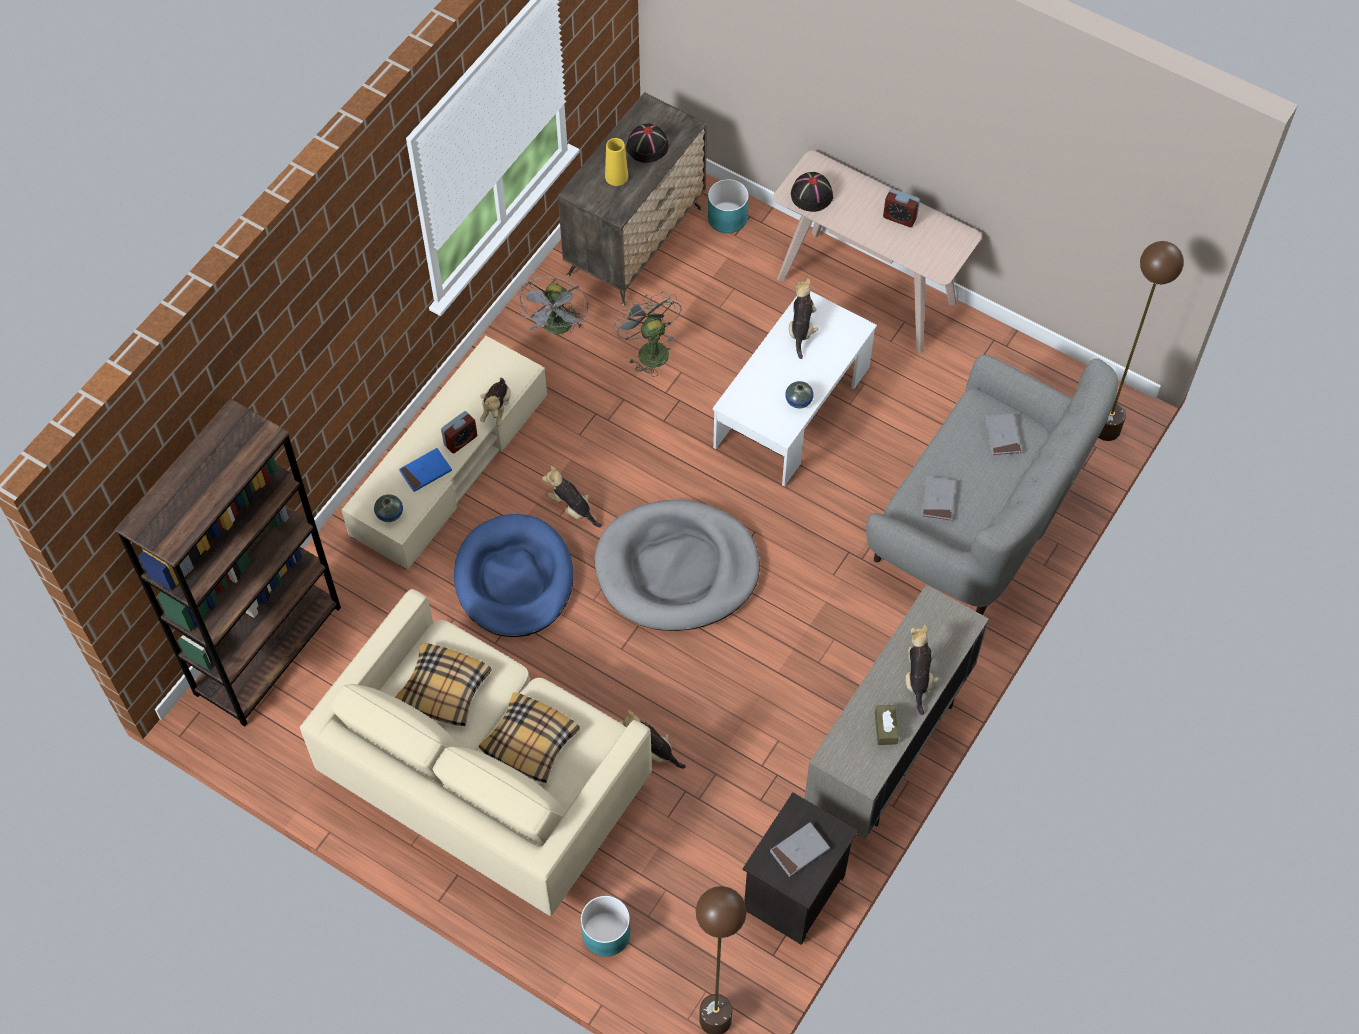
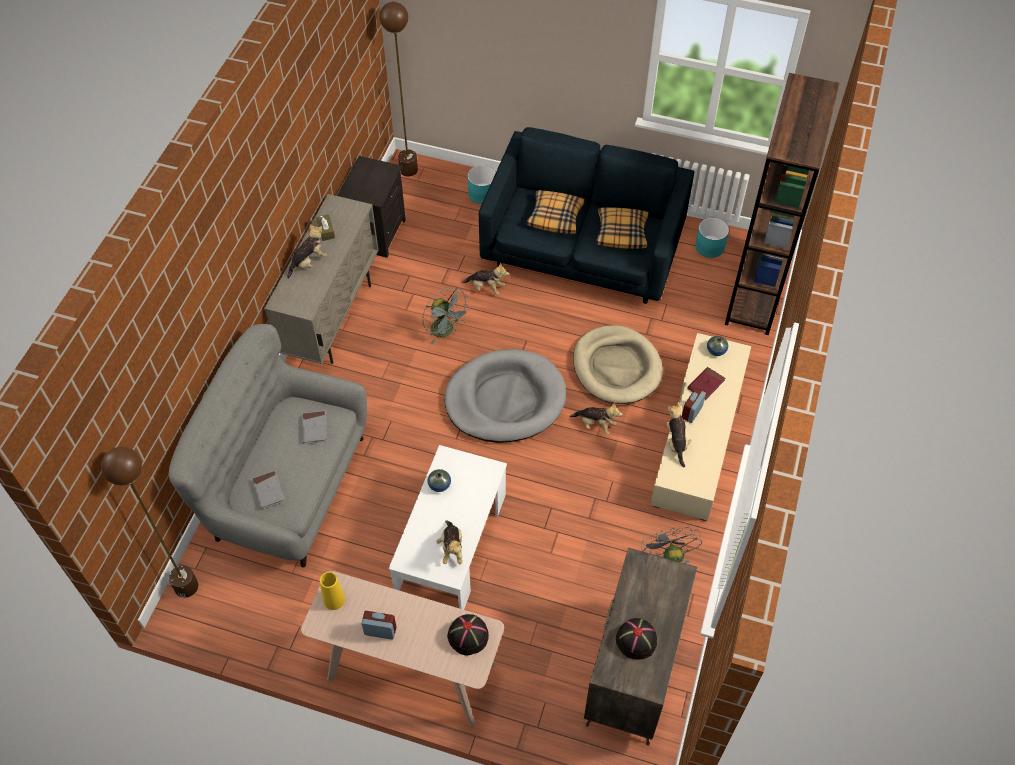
camera: 165 degrees right, 5 degrees down
beige sofa [300,589,652,916] -> blue sofa [479,127,695,304]
blue book [399,448,452,492] -> red book [688,367,725,400]
blue dog bed [454,514,573,637] -> beige dog bed [573,325,663,404]
yellow vase [605,138,628,186] -> yellow vase moved to [320,572,345,610]
grey fan [614,291,682,377] -> grey fan moved to [423,287,471,344]
turquoise planter [708,179,749,233] -> turquoise planter moved to [695,218,729,258]
grey book [770,822,830,877] -> none
plush toy [905,625,939,715] -> plush toy turned 120 degrees counterclockwise [287,224,327,279]

